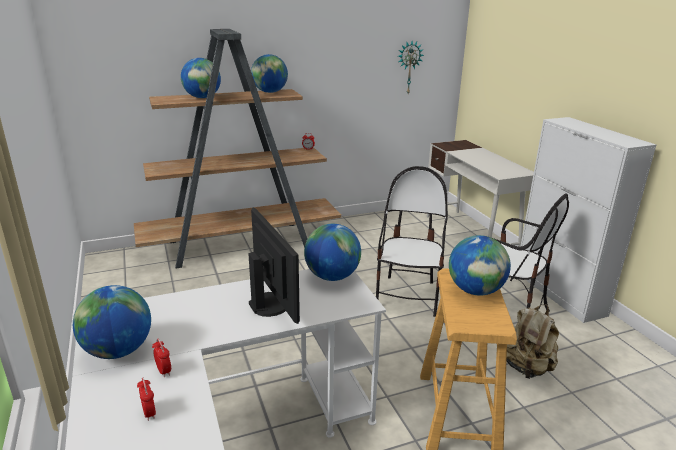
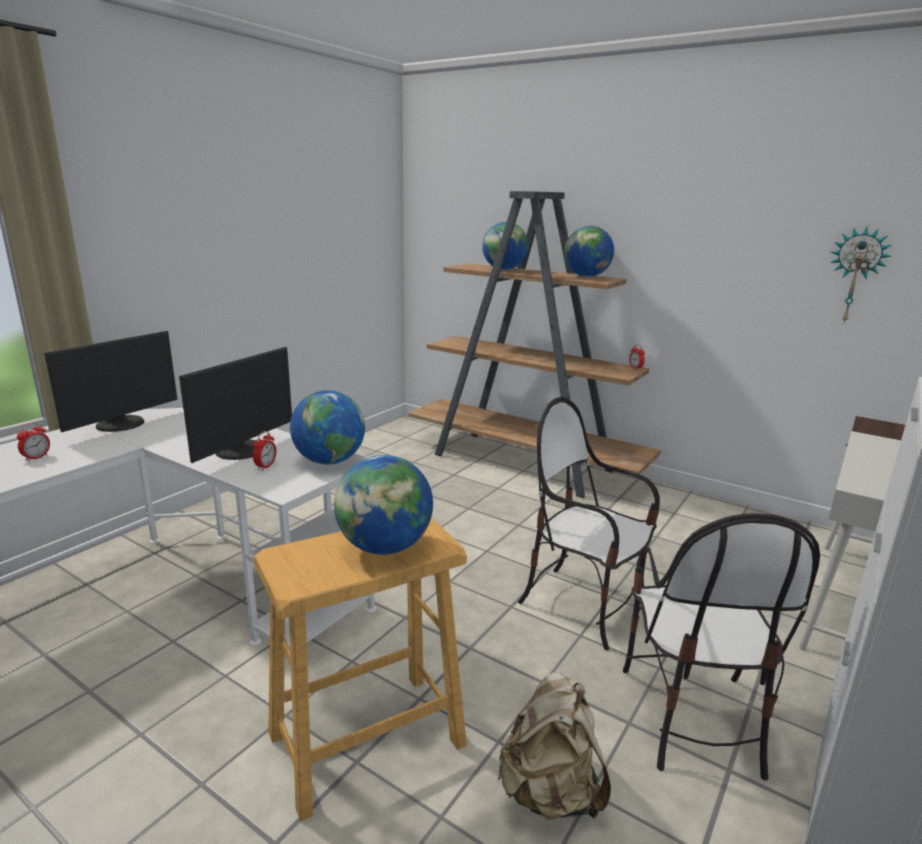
camera: 55 degrees right, 5 degrees down
globe [73,285,151,359] -> monitor [44,331,178,432]
alarm clock [152,339,171,378] -> alarm clock moved to [253,431,276,471]
chair [376,166,448,317] -> chair turned 120 degrees counterclockwise [518,397,660,650]

